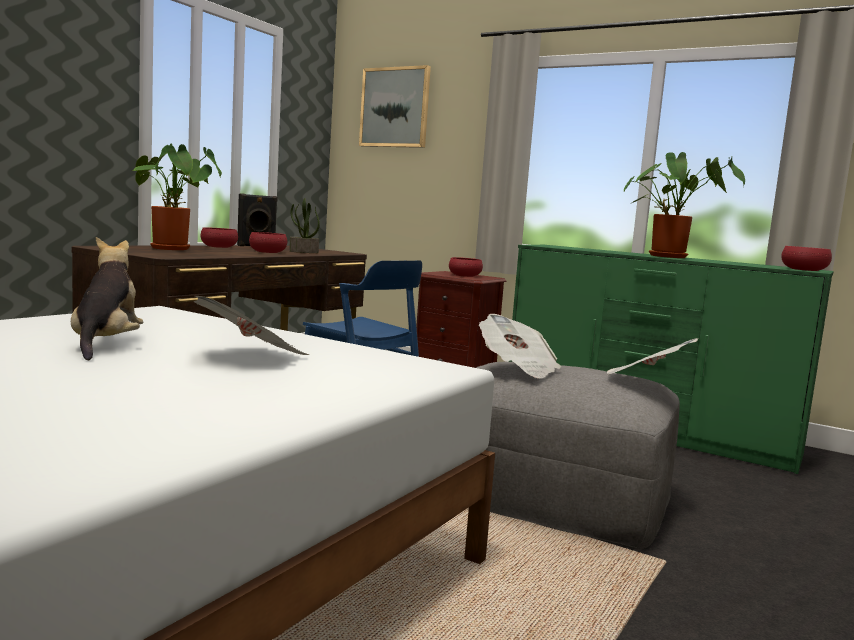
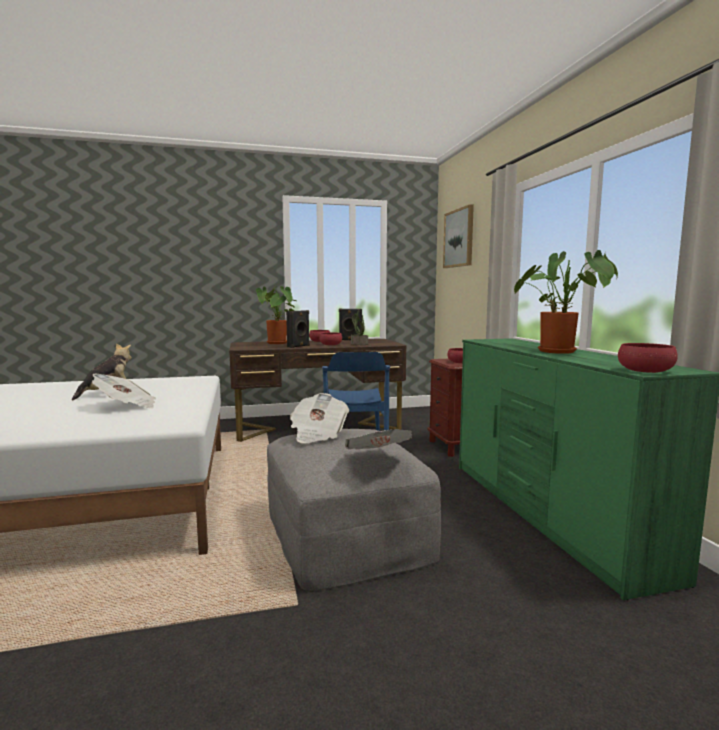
camera: 45 degrees right, 0 degrees up
none -> black speaker [286,310,310,348]

